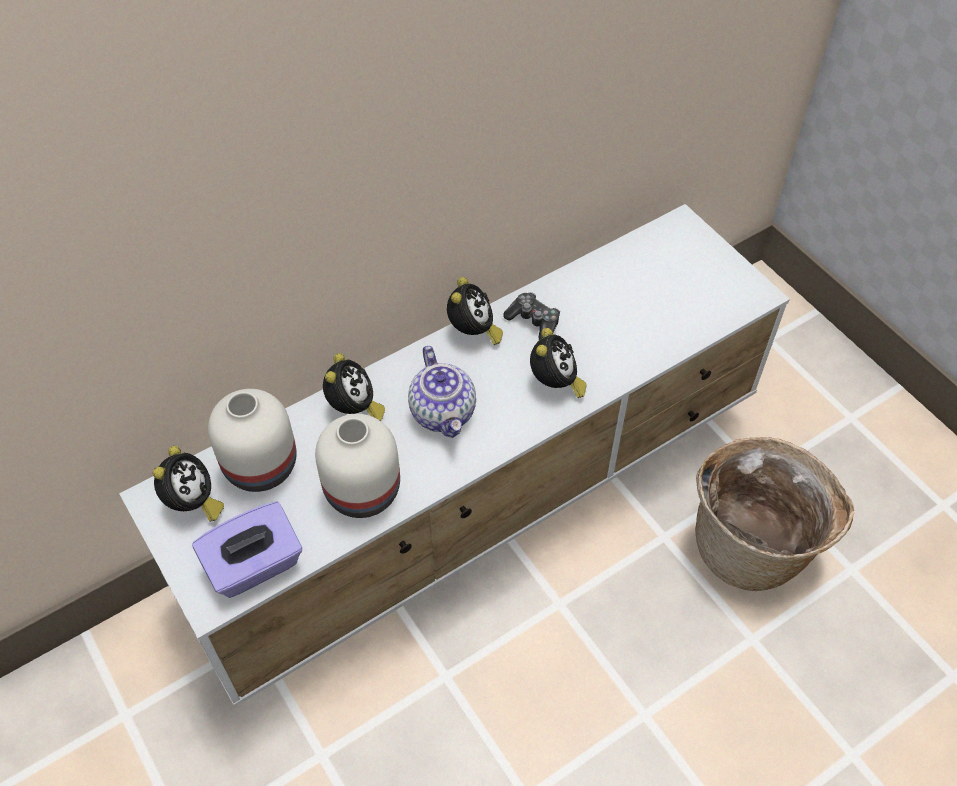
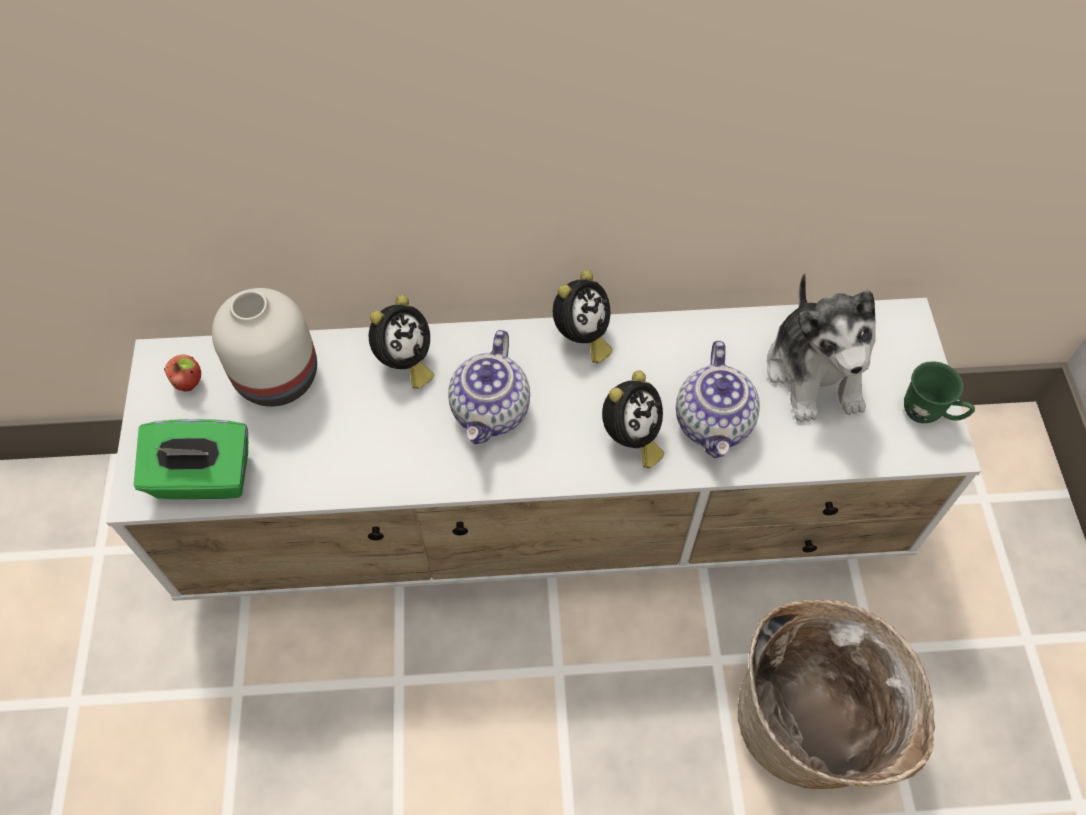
camera: 30 degrees right, 5 degrees up
alarm clock [153,446,224,522] -> apple [164,355,201,392]
purple tissue box [192,501,302,598] -> green tissue box [134,419,248,499]
white vase [315,414,400,518] -> none
game controller [503,292,560,340] -> none
none -> teapot [676,341,760,458]
none -> plush toy [767,273,876,422]
none -> green mug [904,361,975,423]

